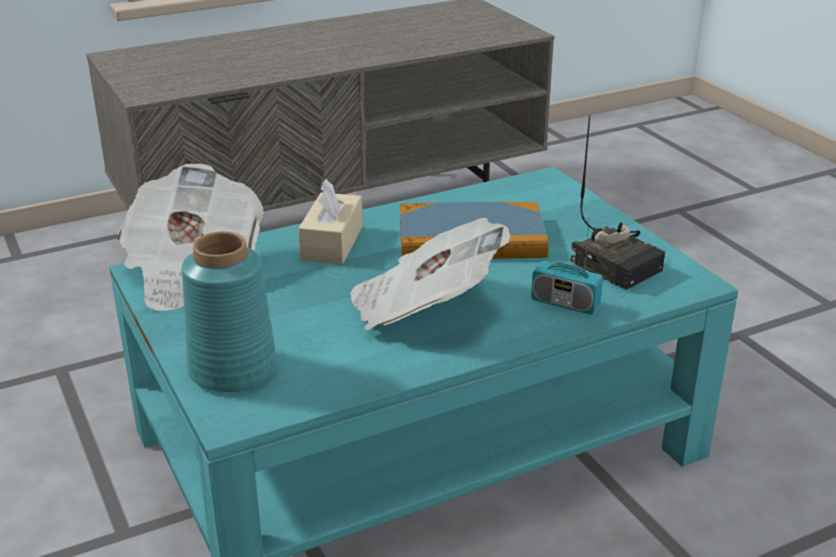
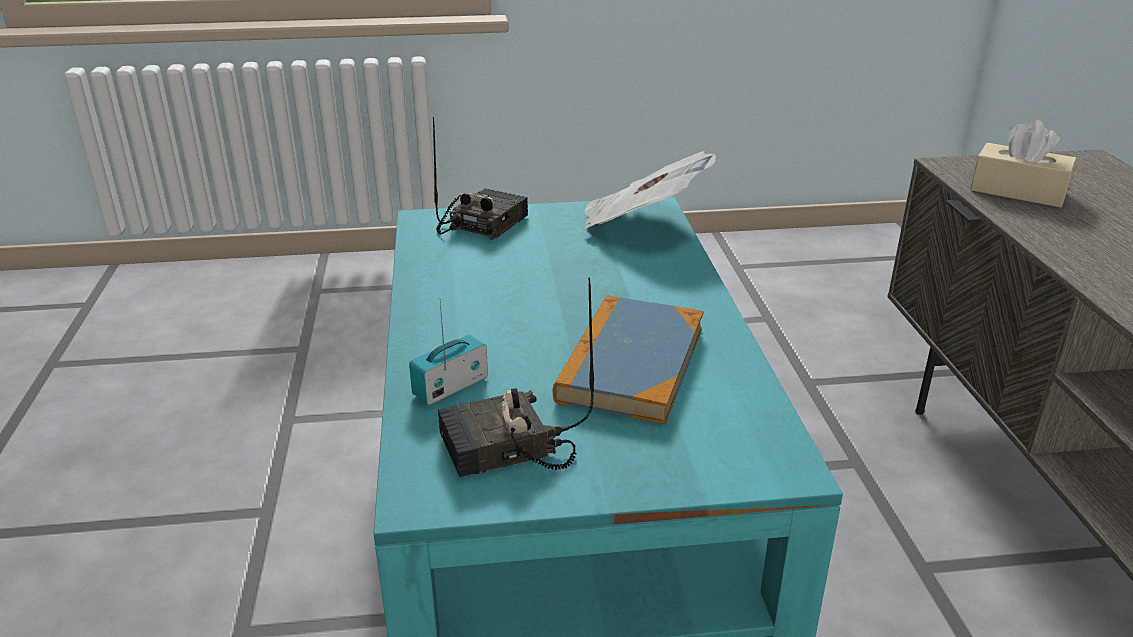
camera: 110 degrees right, 0 degrees up
turquoise vase [181,231,277,392] -> radio [433,117,528,240]
beige tissue box [298,179,363,264] -> beige tissue box moved to [970,120,1077,208]
newspaper [350,217,510,330] -> none

